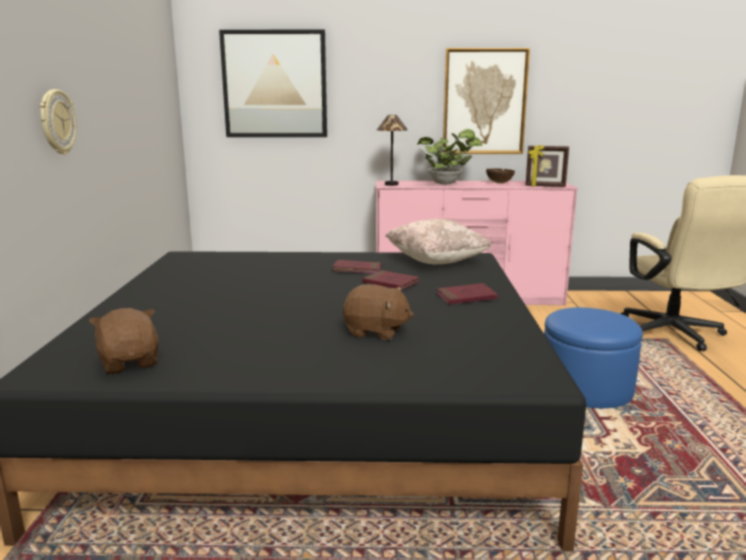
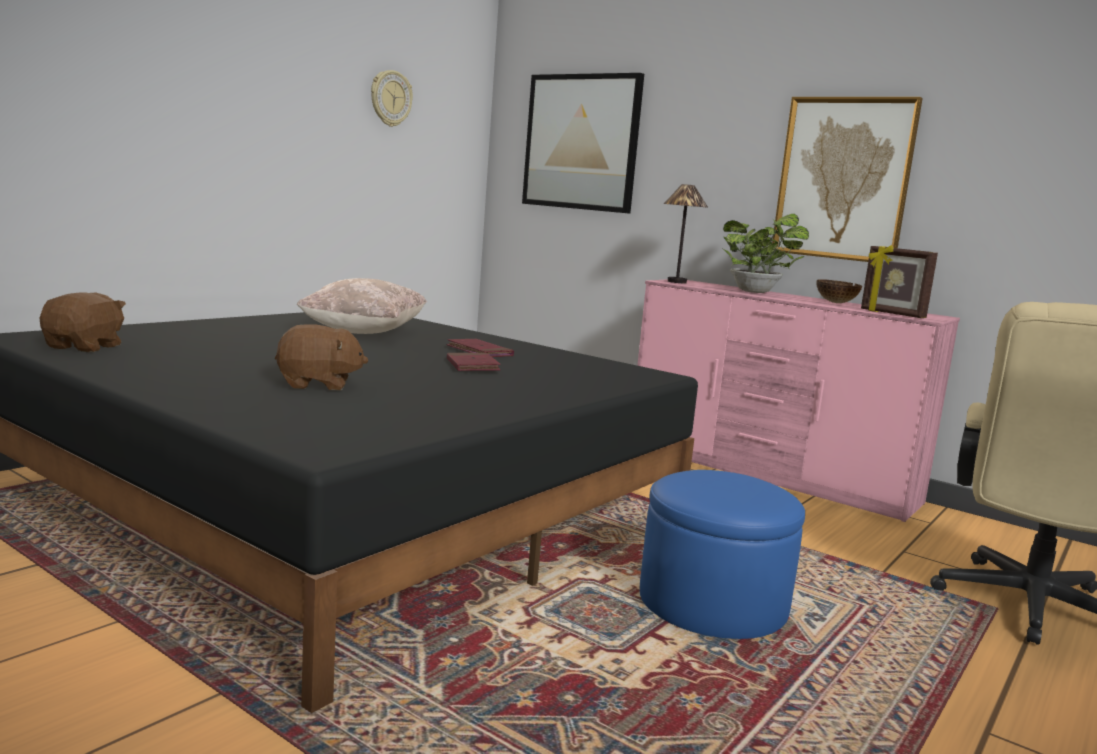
camera: 35 degrees right, 5 degrees down
wall clock [40,89,77,155] -> wall clock moved to [371,70,413,127]
brown plush toy [343,284,414,340] -> brown plush toy turned 60 degrees counterclockwise [275,324,368,391]
beige pillow [385,219,492,264] -> beige pillow moved to [296,278,427,334]
red book [437,283,498,304] -> none

